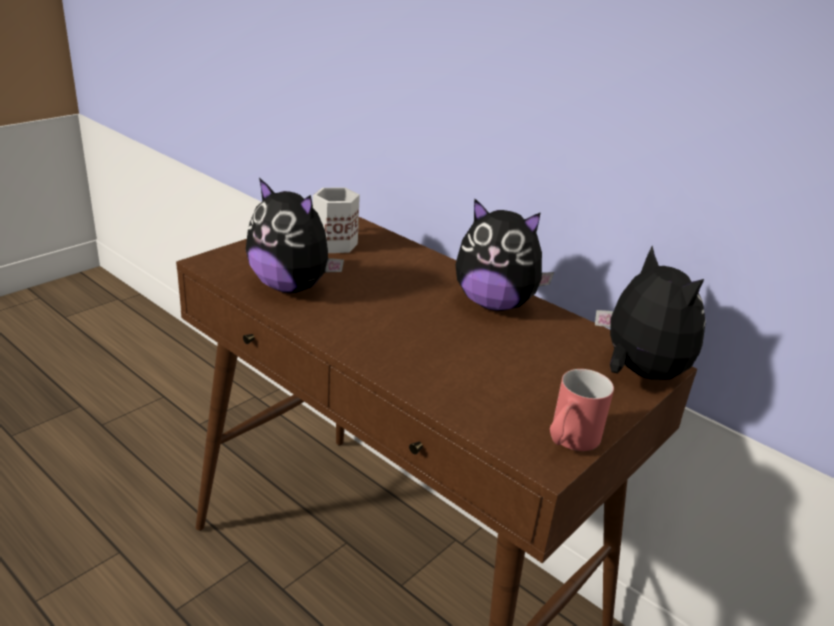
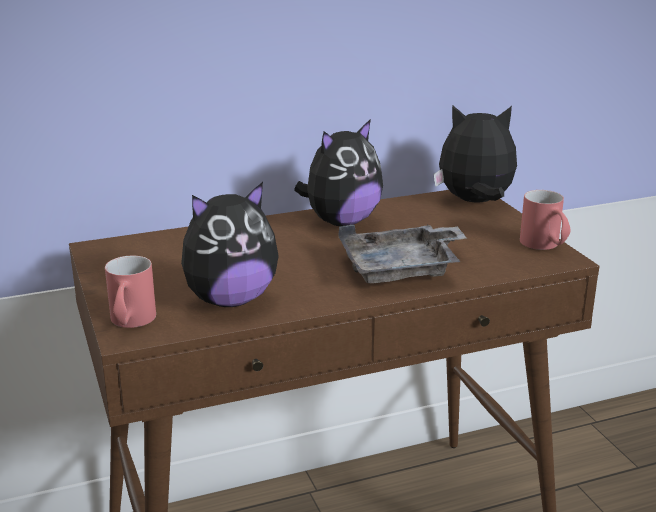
camera: 60 degrees left, 5 degrees down
white mug [313,187,360,253] -> none
none -> red mug [105,256,156,328]
none -> grey tray [338,225,467,283]

